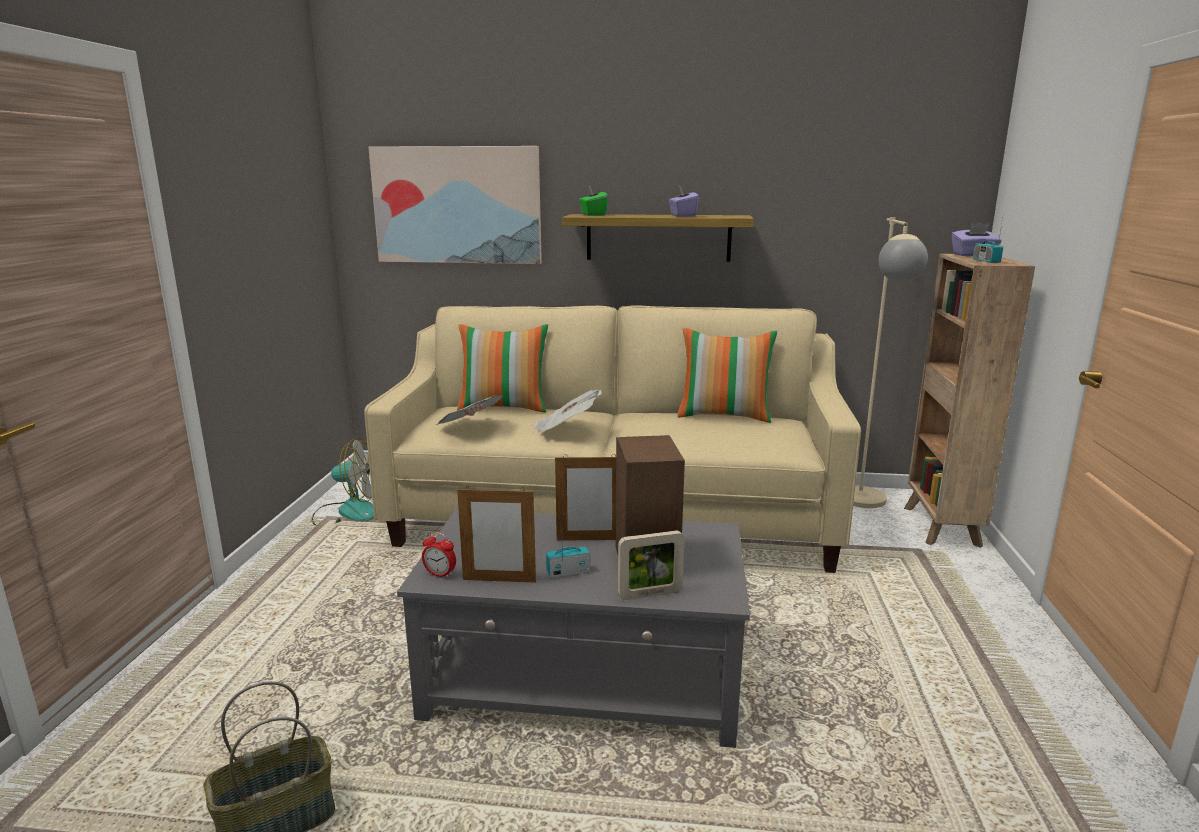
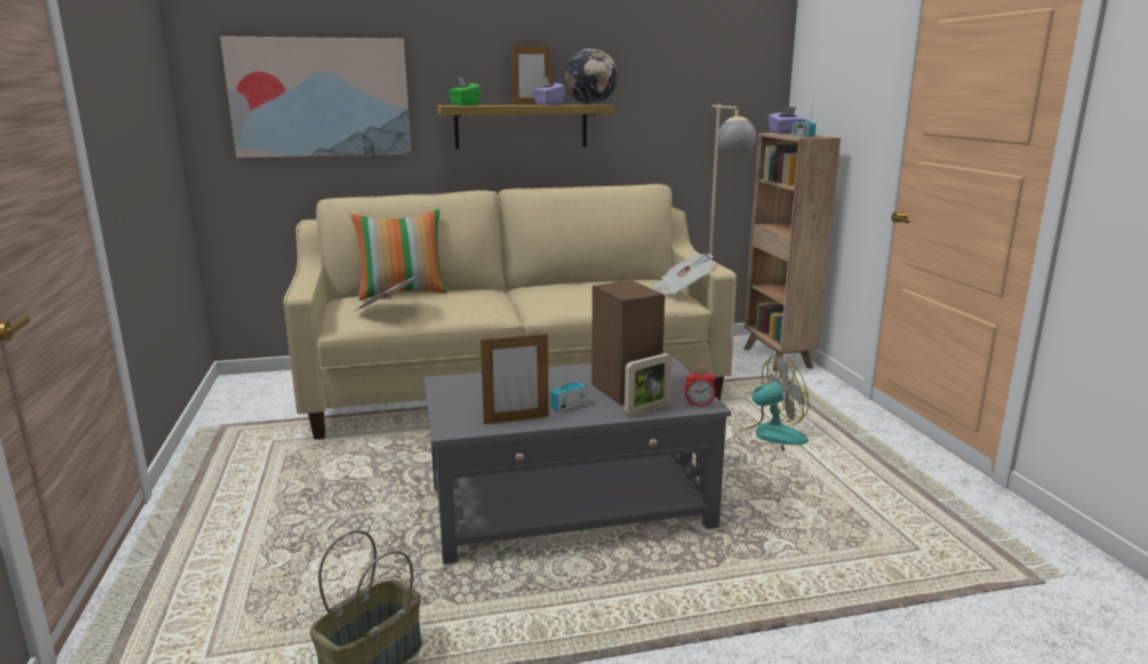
camera: 20 degrees left, 0 degrees up
fan [311,438,374,525] -> fan moved to [733,355,809,455]
alarm clock [422,532,456,578] -> alarm clock moved to [685,367,716,406]
newspaper [533,390,602,433] -> newspaper moved to [651,254,714,294]
picture frame [555,454,616,541] -> picture frame moved to [511,46,551,105]
pillow [677,328,777,423] -> none
none -> globe [564,48,618,105]

